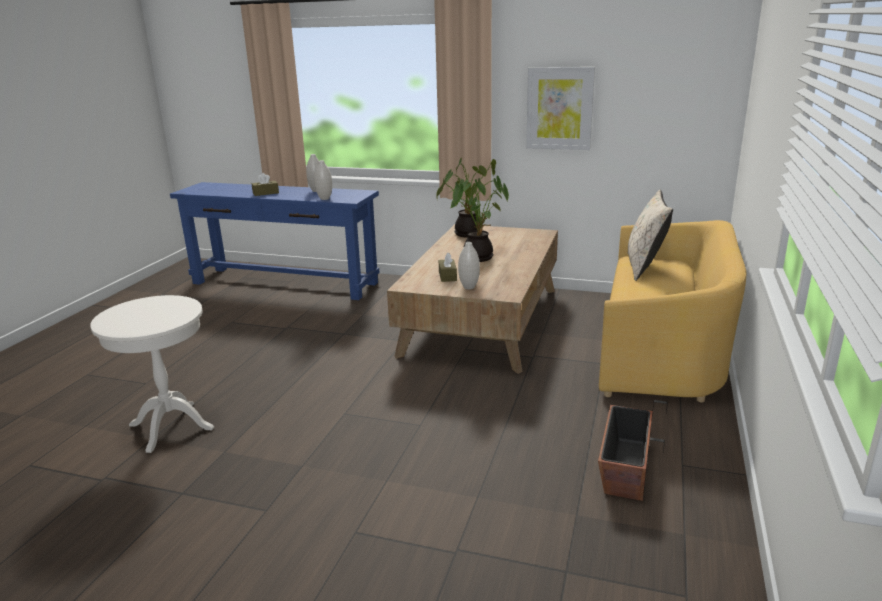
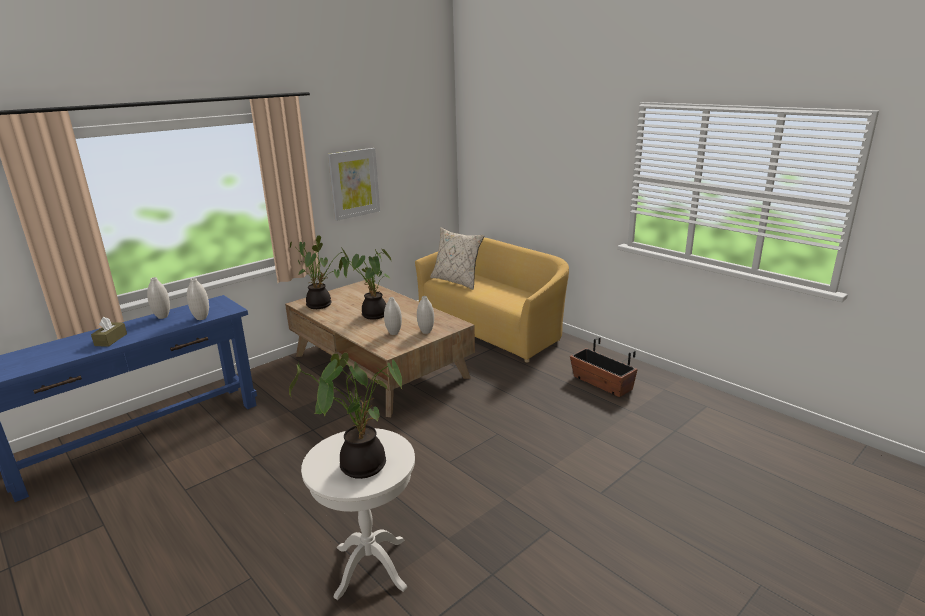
camera: 60 degrees left, 0 degrees up
brown tissue box [439,252,457,282] -> white vase [384,297,402,335]
none -> potted plant [289,353,402,479]

